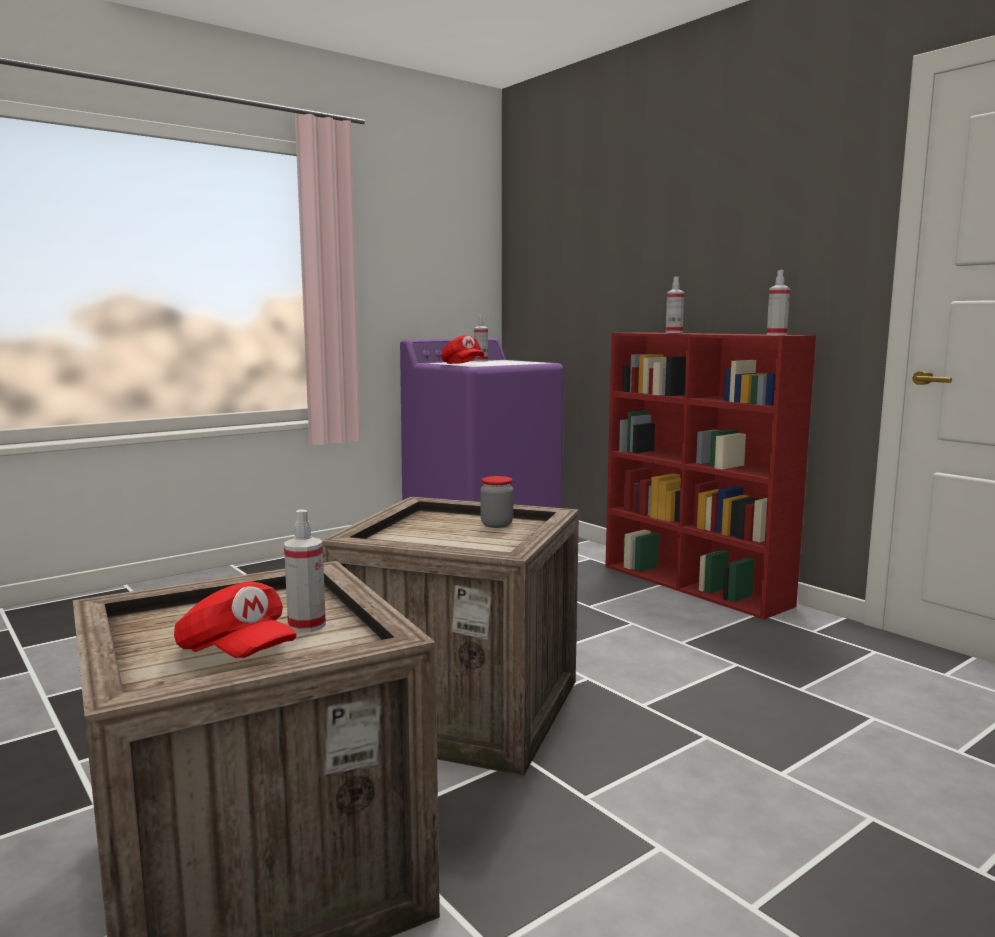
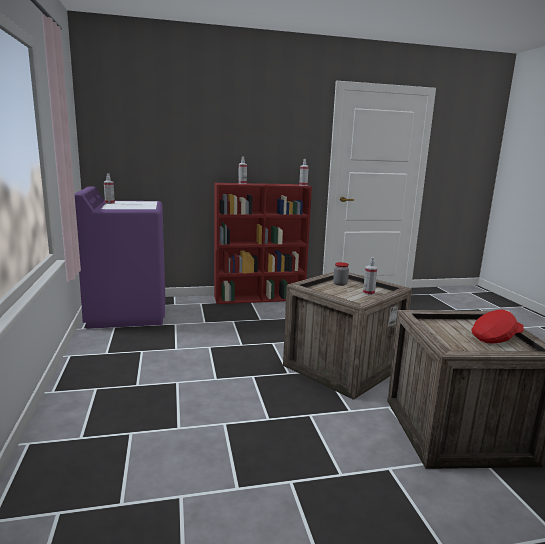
camera: 65 degrees left, 5 degrees up
spray bottle [284,509,326,633] -> spray bottle moved to [363,257,378,295]
red cap [441,335,484,364] -> none

